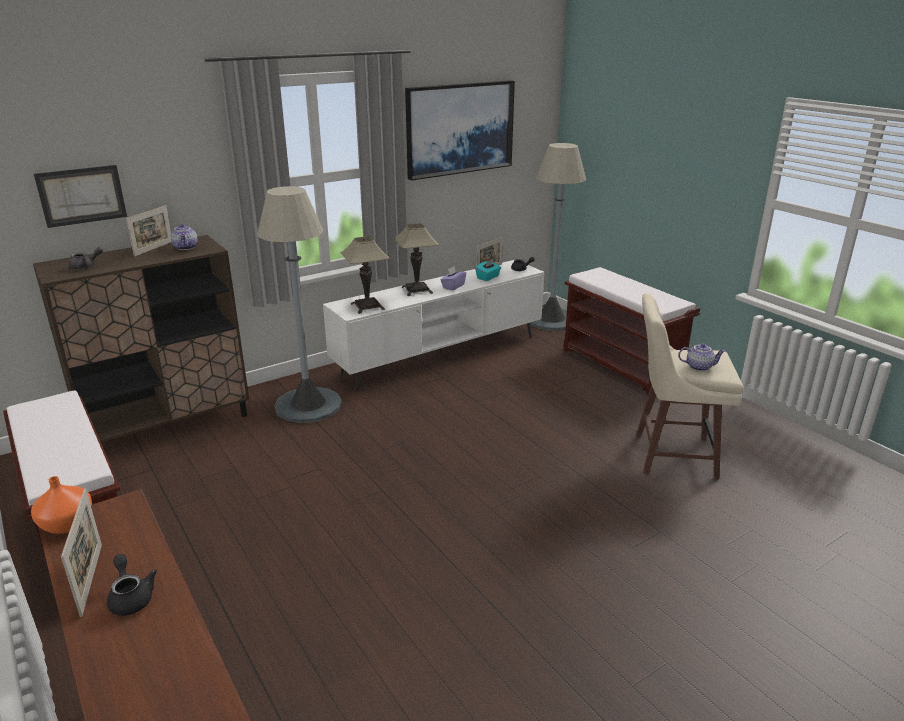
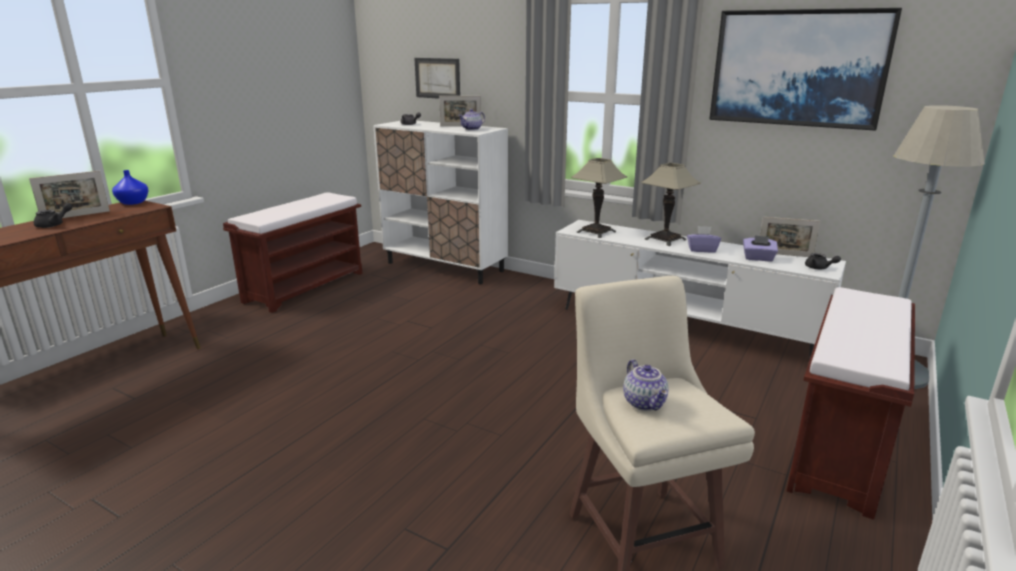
camera: 65 degrees right, 5 degrees down
orange vase [31,476,92,534] -> blue vase [112,170,149,205]
brown cabinet [33,235,249,442] -> white cabinet [373,121,508,284]
grey floor lamp [257,186,342,423] -> none
turquoise tissue box [475,259,501,281] -> purple tissue box [743,235,778,261]

